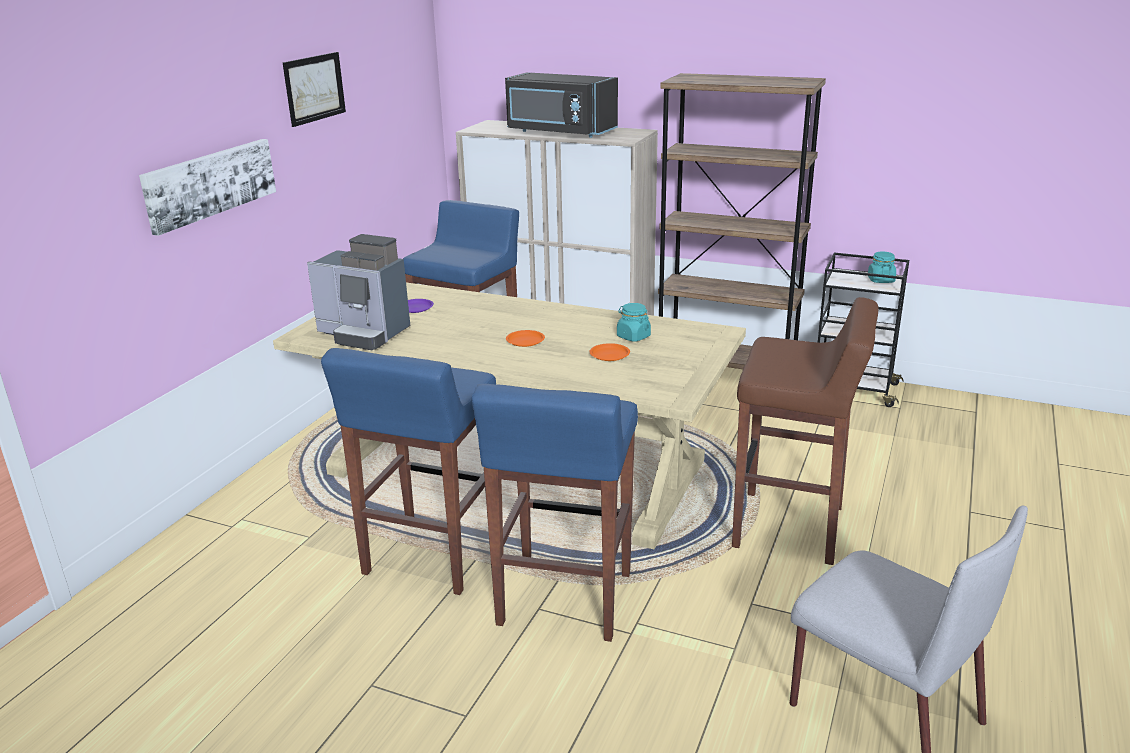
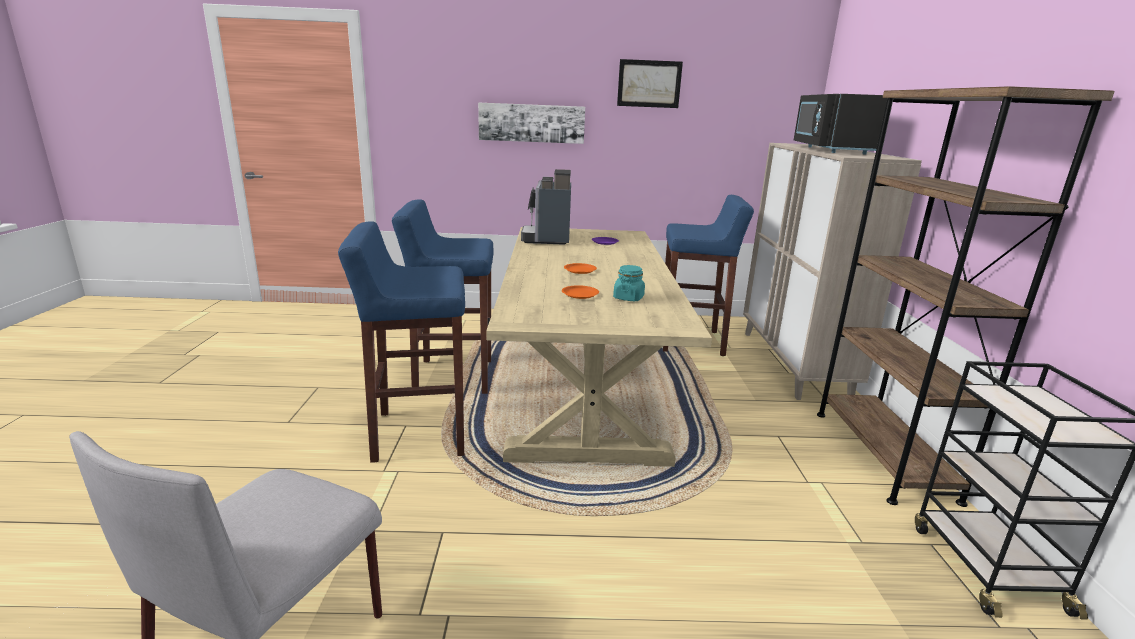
camera: 65 degrees right, 5 degrees down
brown stool [732,297,879,565] -> none
turquoise jar [868,251,896,283] -> none

